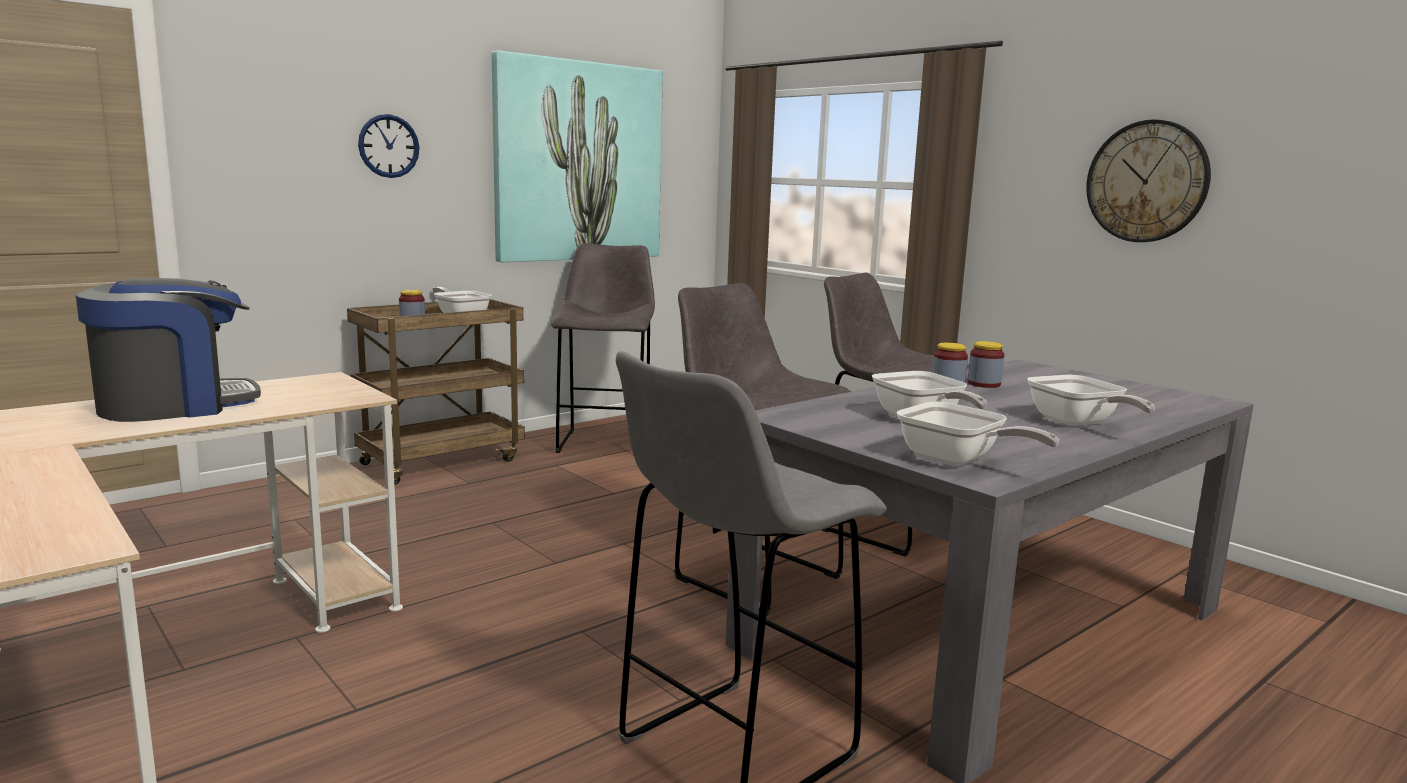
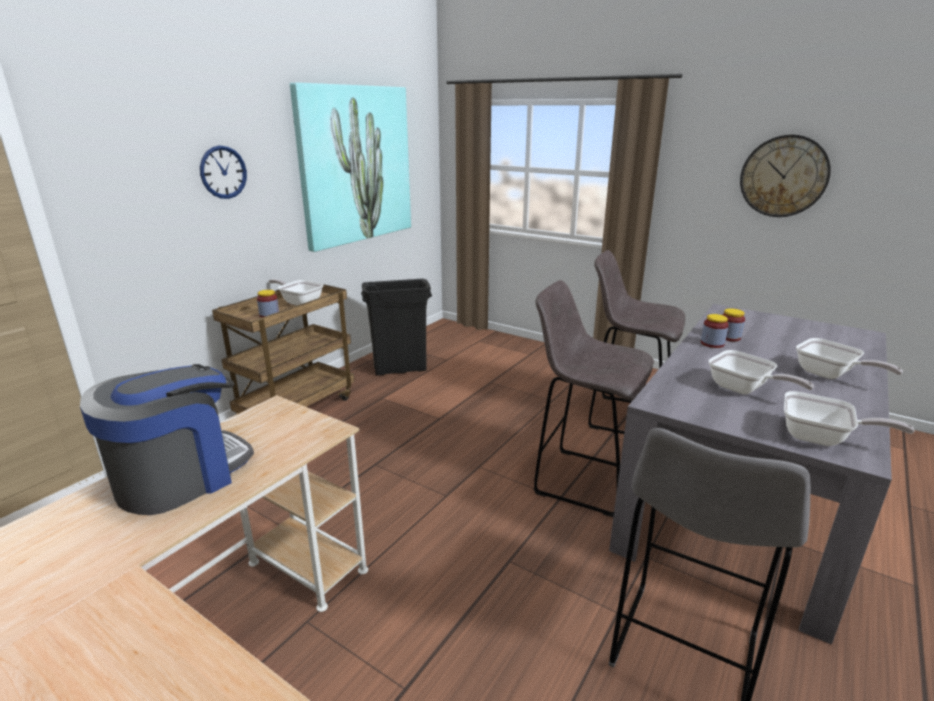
camera: 15 degrees left, 10 degrees up
grey stool [551,243,655,453] -> black trash can [361,279,432,376]

